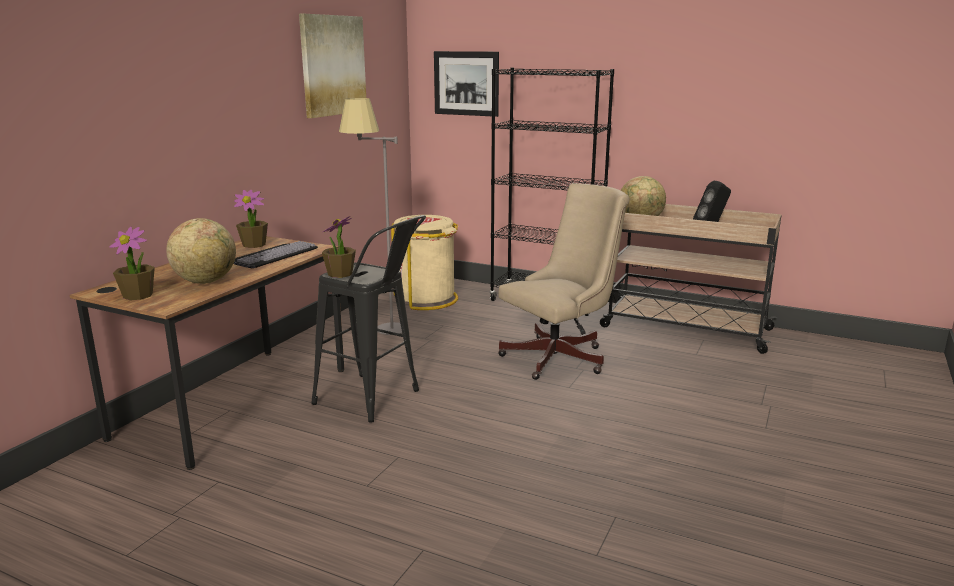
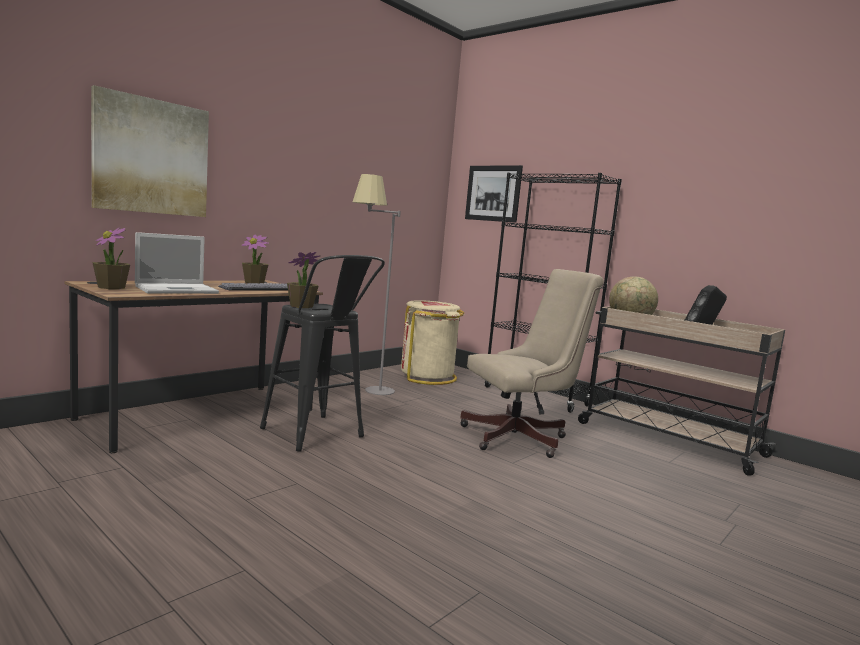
camera: 15 degrees right, 10 degrees down
globe [166,218,236,284] -> laptop [135,232,219,294]
picture [299,14,366,118] -> picture moved to [91,85,209,217]

